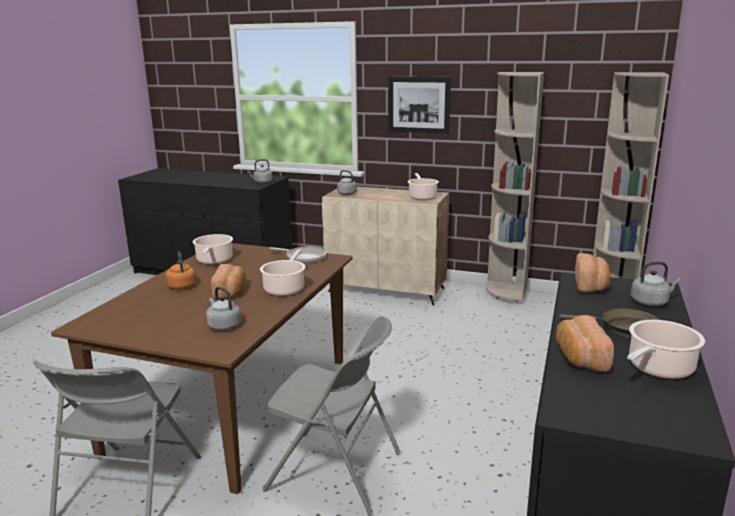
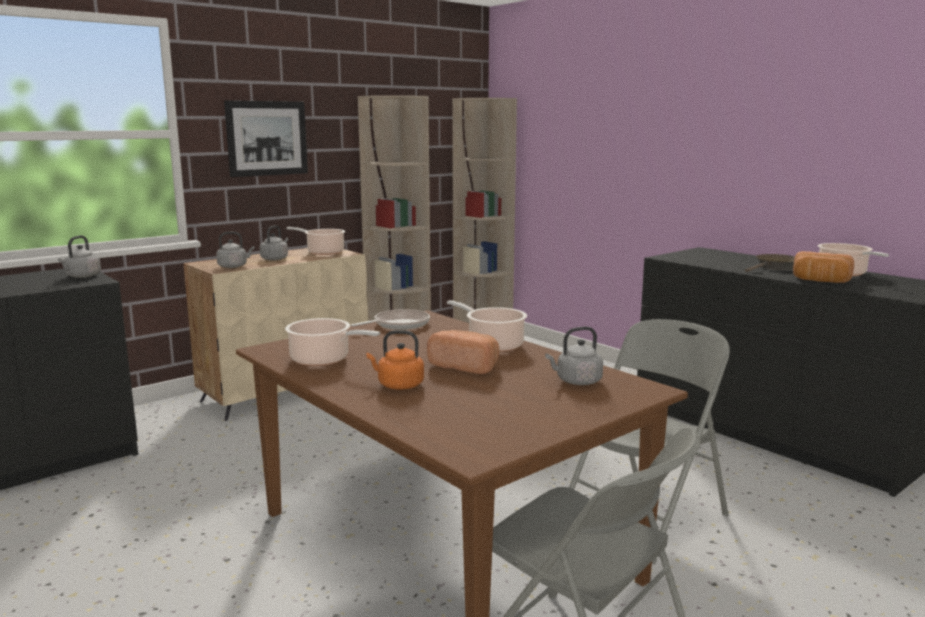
camera: 60 degrees left, 5 degrees down
bread [575,253,611,293] -> none
grey kettle [631,262,681,306] -> grey kettle moved to [260,226,289,261]

